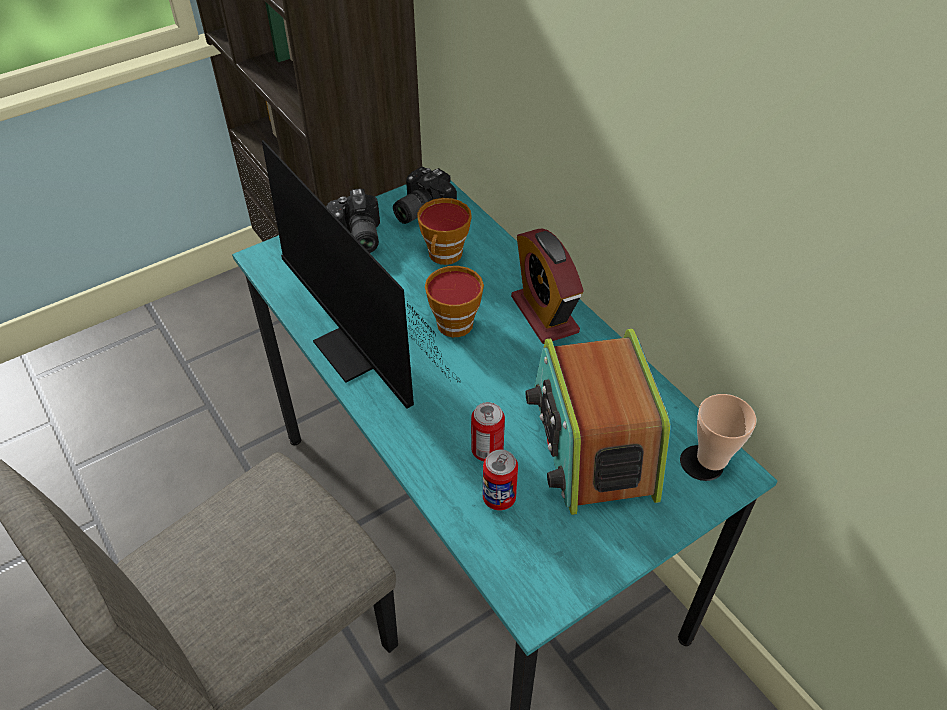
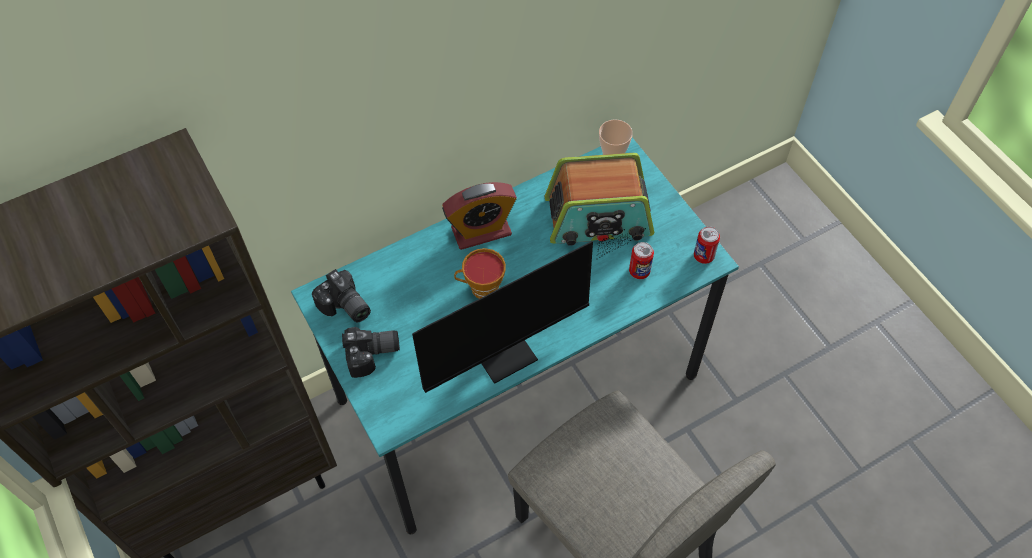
camera: 85 degrees left, 10 degrees up
cup [417,198,472,265] -> none
can [471,402,505,461] -> can moved to [694,226,720,264]

